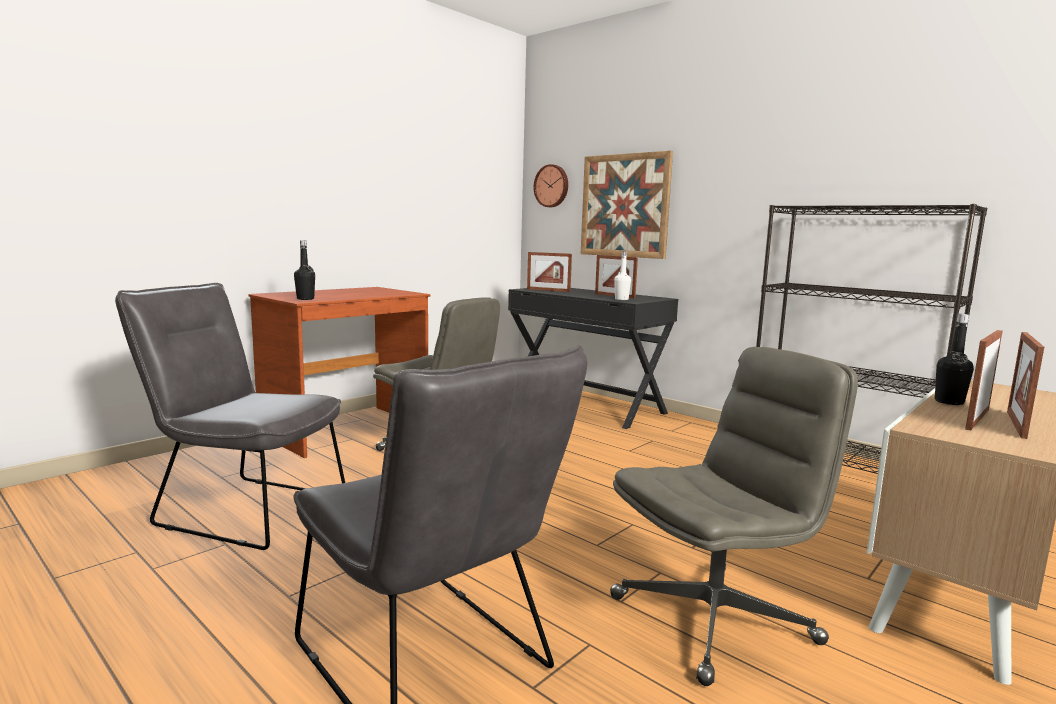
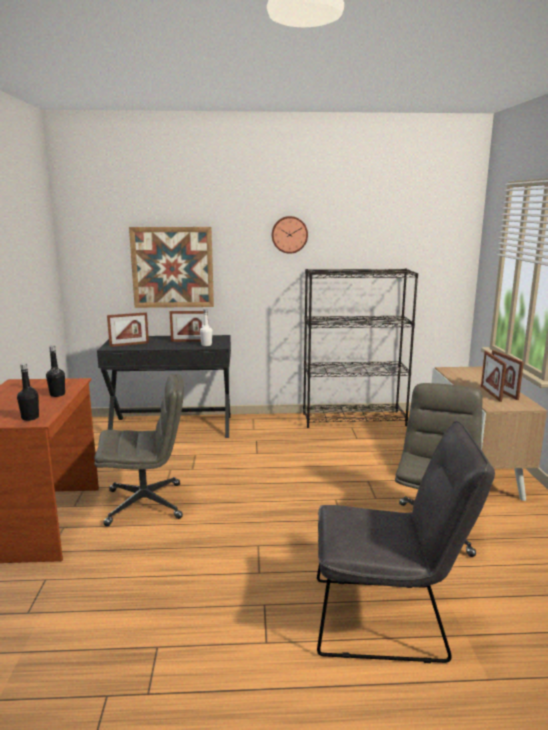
camera: 45 degrees left, 5 degrees up
grey chair [115,283,345,550] -> none
wall clock [533,164,568,207] -> wall clock moved to [272,216,308,254]
black bottle [935,314,974,405] -> black bottle moved to [46,346,65,397]

